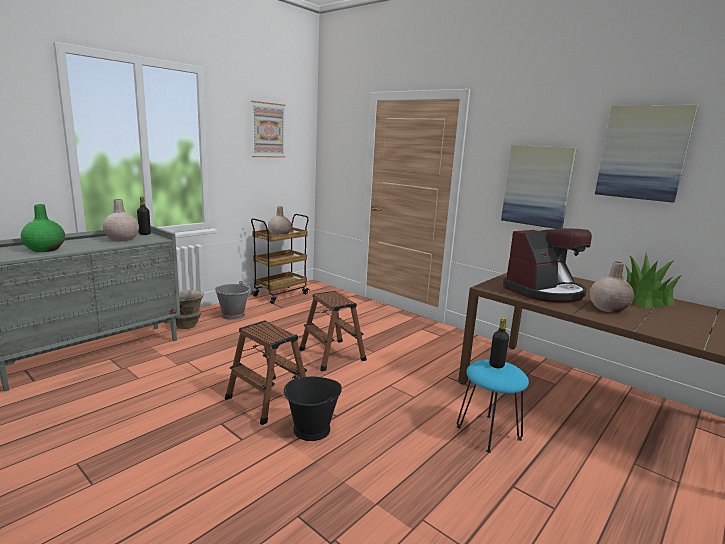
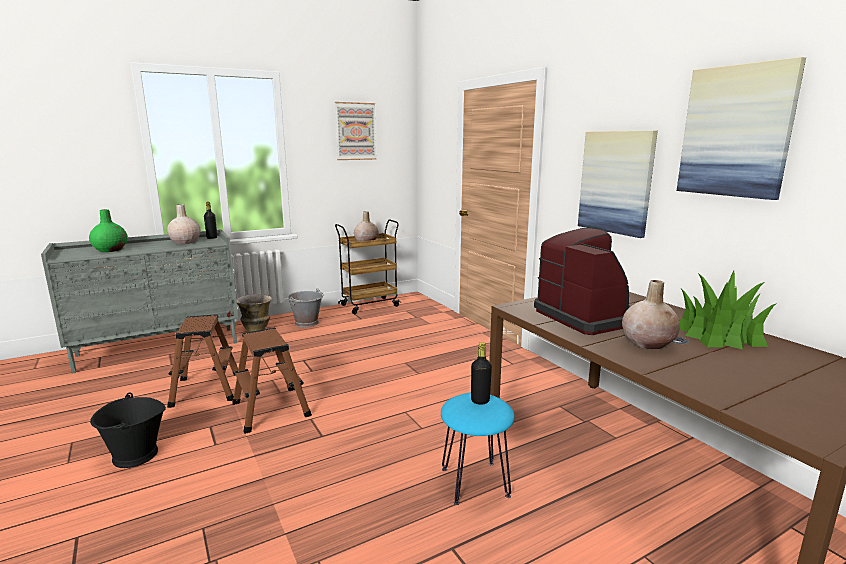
camera: 20 degrees right, 0 degrees up
black bucket [284,374,342,441] -> black bucket moved to [90,393,166,468]
brown step ladder [299,291,367,371] -> brown step ladder moved to [167,314,238,408]
coffee machine [503,228,592,303] -> coffee machine turned 105 degrees counterclockwise [534,228,631,335]

